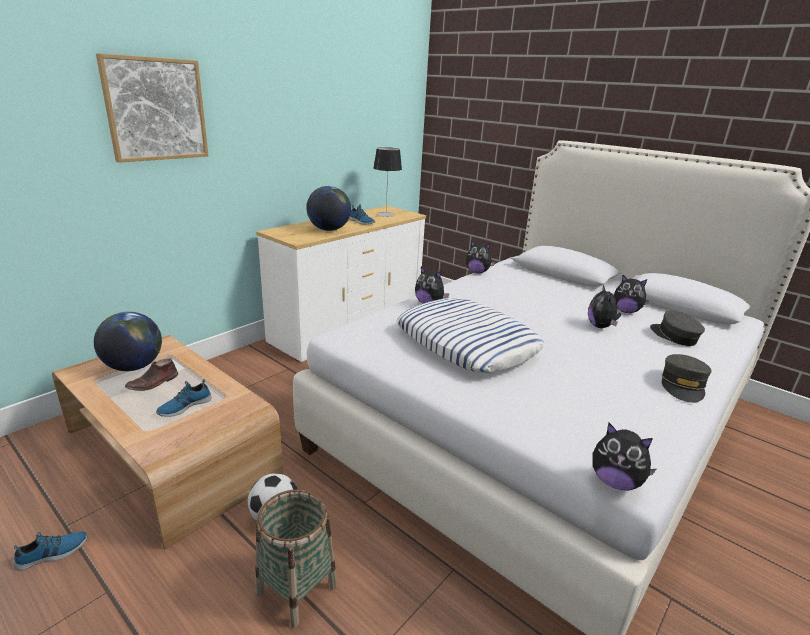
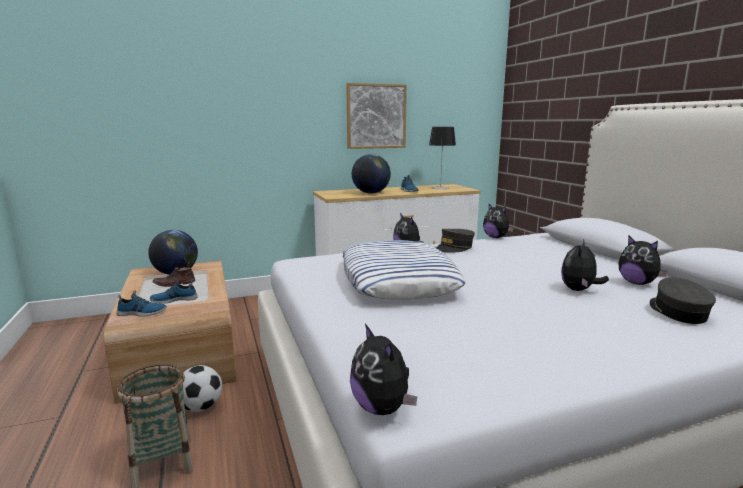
camera: 30 degrees right, 10 degrees down
shoe [14,532,87,571] -> shoe moved to [117,290,167,317]
picture [96,53,208,163] -> picture moved to [346,83,407,149]
grey cap [662,354,712,403] -> grey cap moved to [436,229,475,253]

